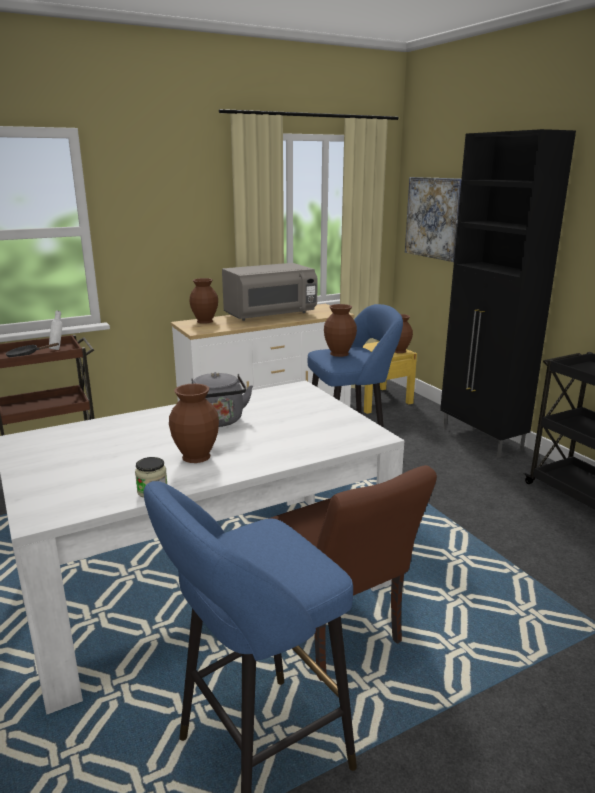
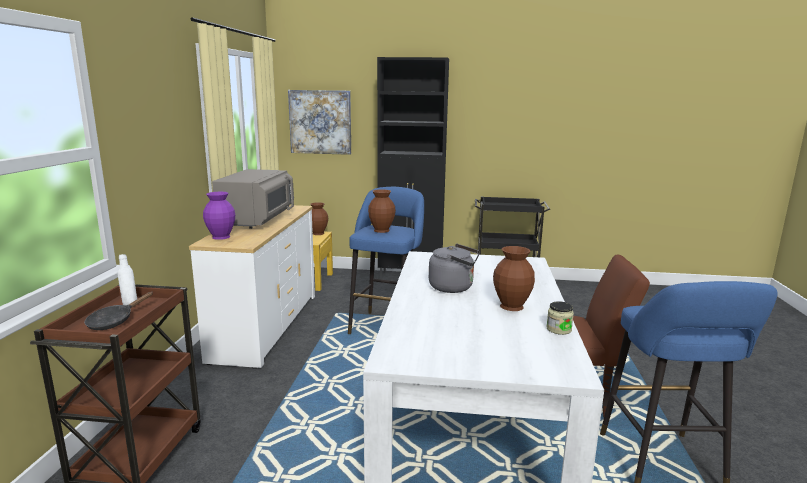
camera: 55 degrees left, 5 degrees down
brown vase [190,278,218,324] -> purple vase [203,192,235,240]

